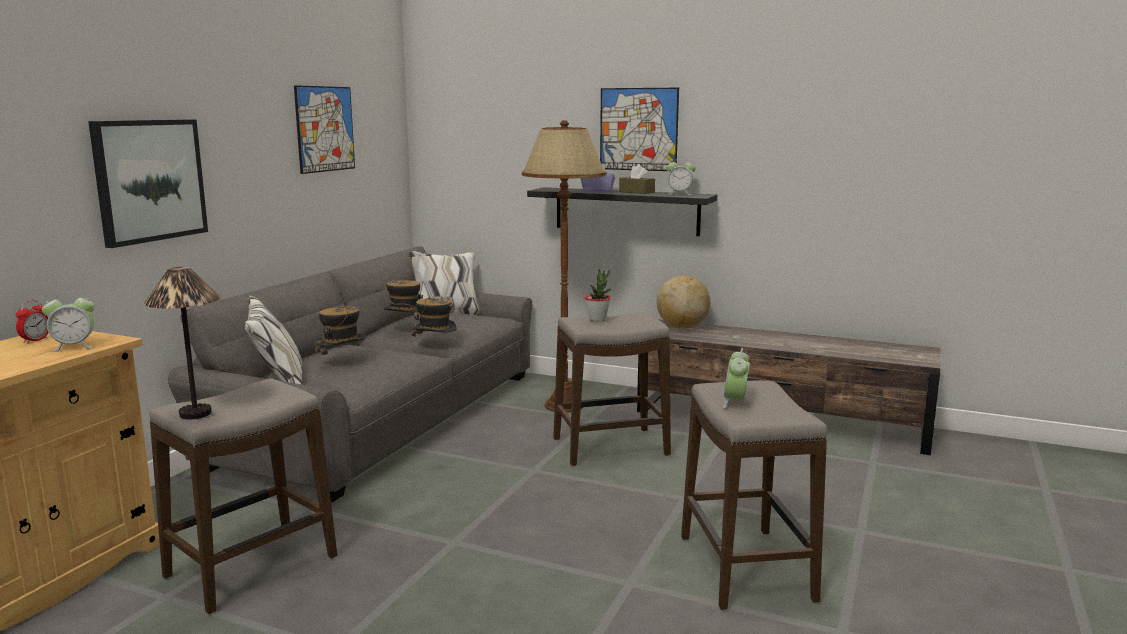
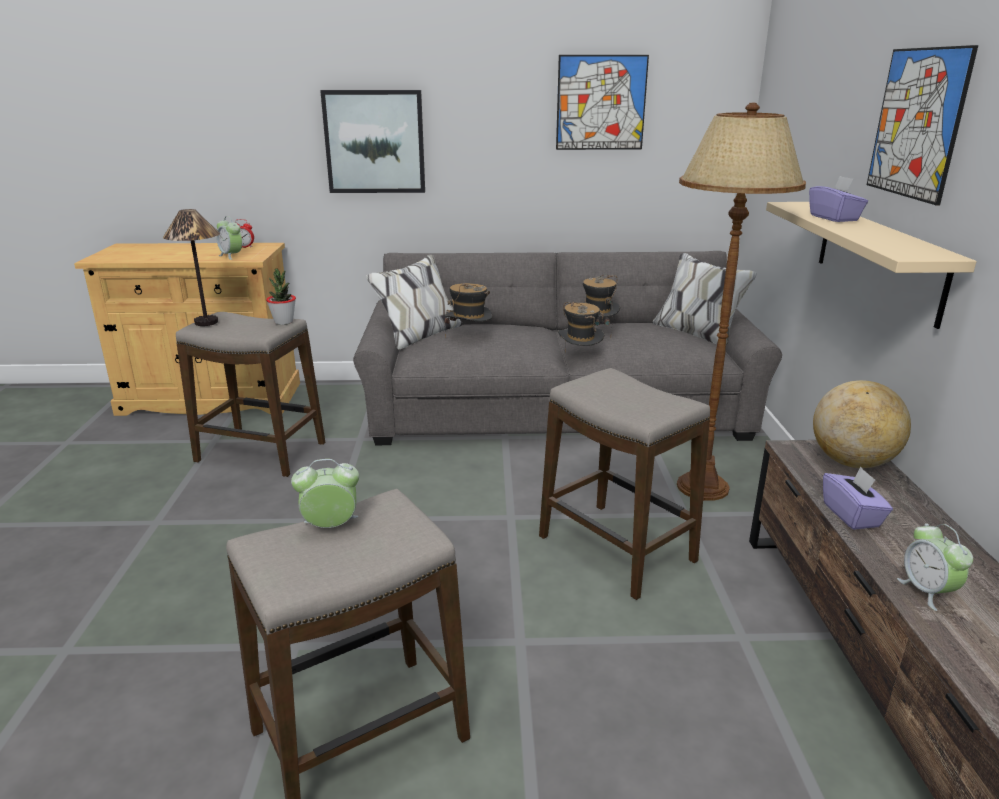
camera: 65 degrees right, 10 degrees up
black shelf [527,187,717,236] -> beige shelf [766,202,977,329]
potted plant [585,270,611,321] -> potted plant moved to [266,268,296,325]
brown tissue box [619,164,655,194] -> none
alarm clock [666,162,696,195] -> alarm clock moved to [897,523,973,611]
none -> purple tissue box [823,467,893,530]

